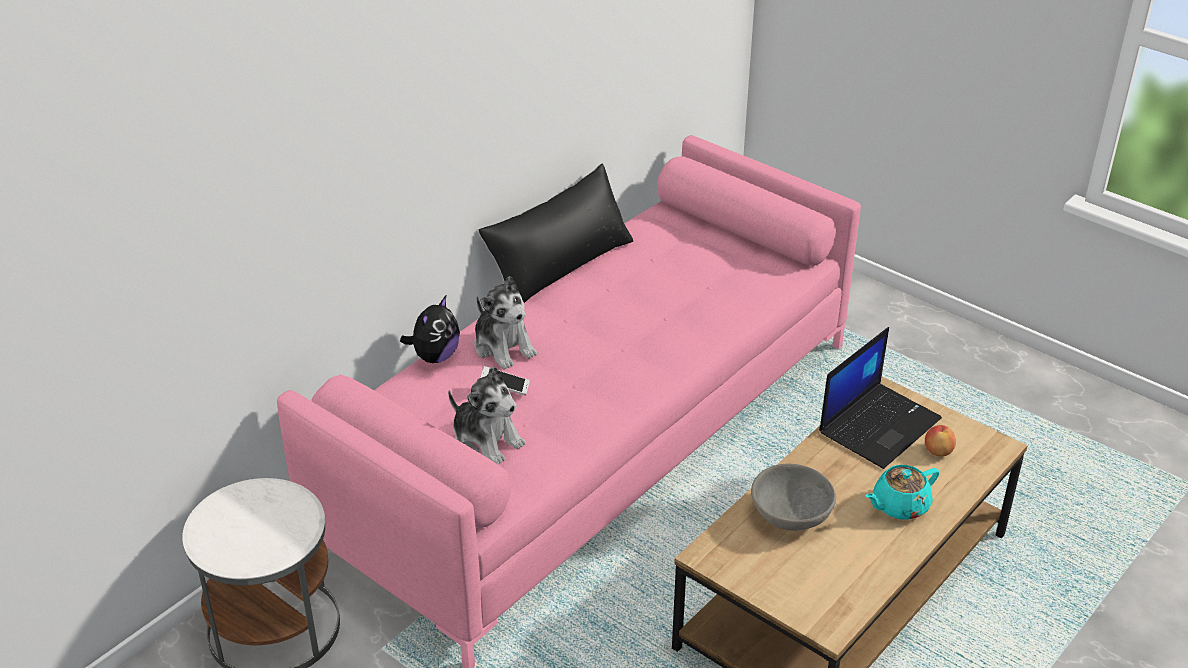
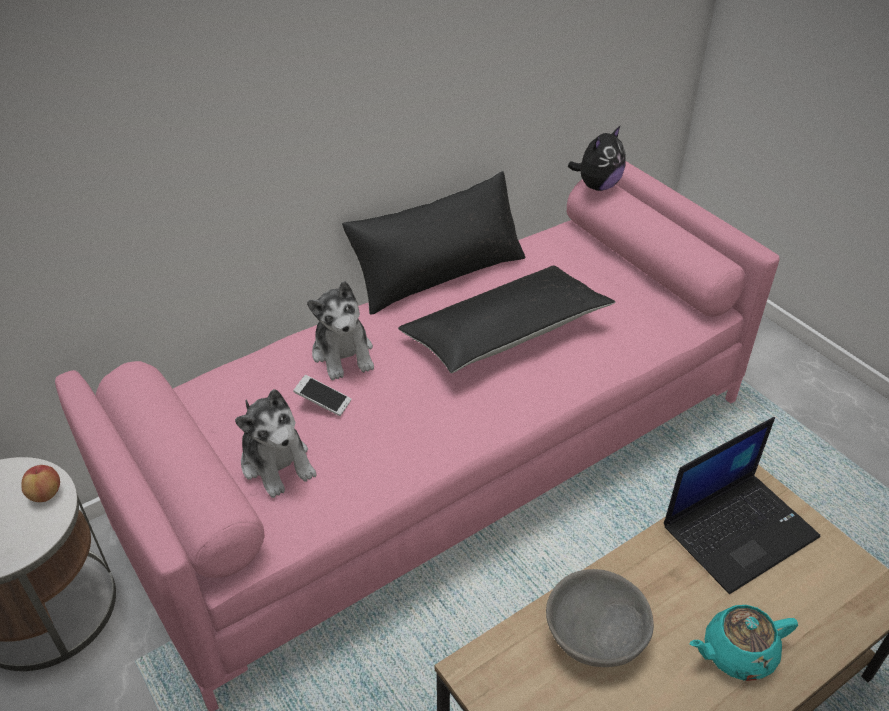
camera: 15 degrees right, 5 degrees up
plush toy [400,296,460,363] -> plush toy moved to [568,125,626,191]
apple [925,425,956,457] -> apple moved to [22,465,60,502]
none -> black pillow [398,265,615,373]

